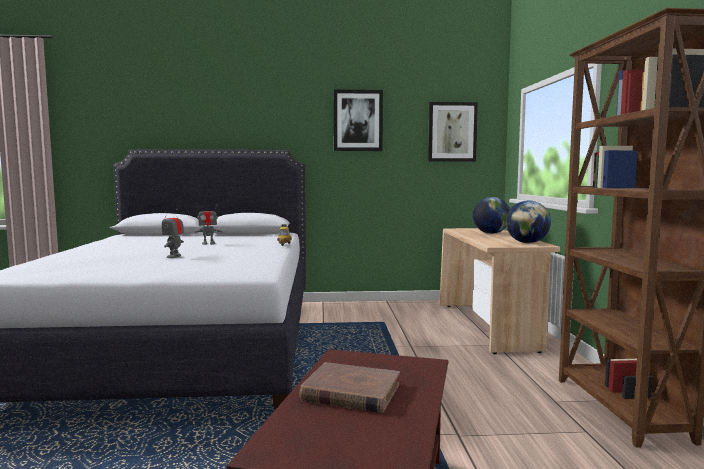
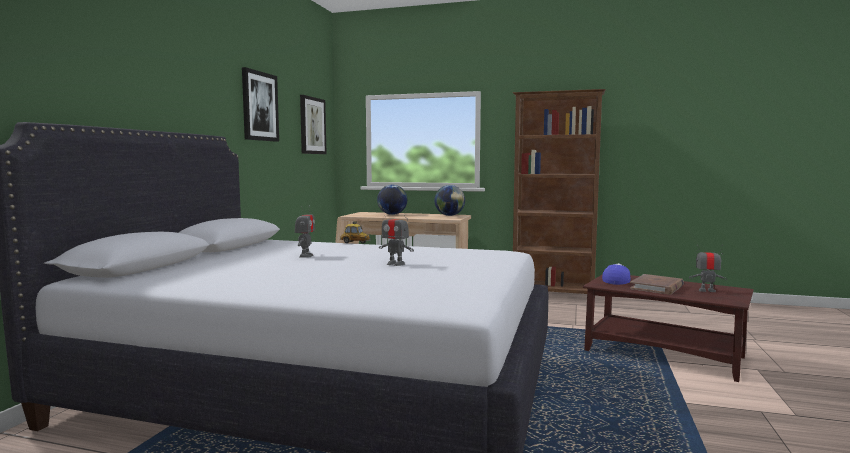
camera: 70 degrees left, 0 degrees up
none -> cap [602,263,630,285]
none -> toy robot [689,245,727,292]

